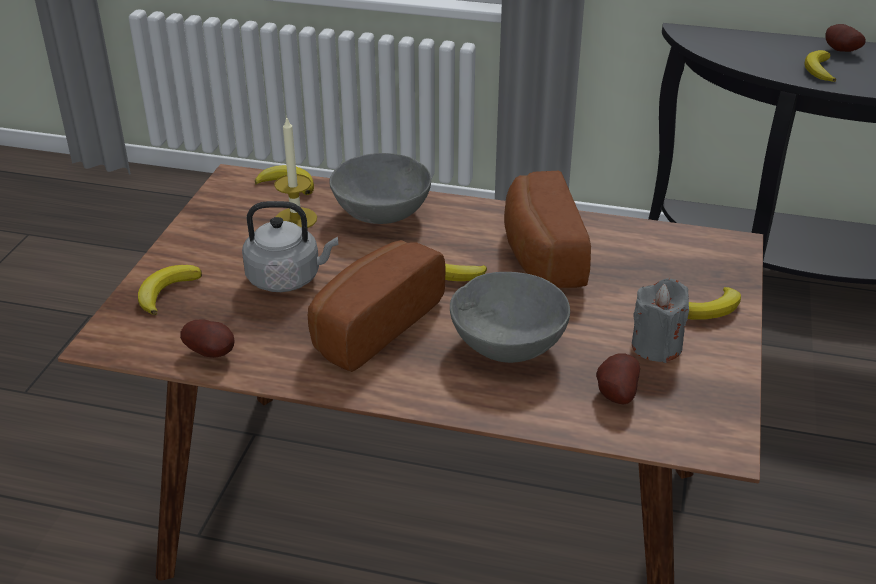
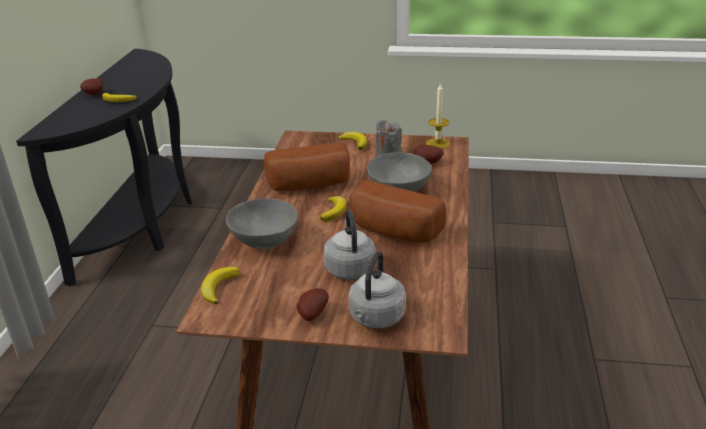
camera: 95 degrees left, 5 degrees down
banana [138,265,202,315] -> grey kettle [348,251,406,328]
potato [180,319,235,358] -> potato moved to [297,288,329,321]
candle [274,116,317,228] -> candle moved to [426,84,450,149]

